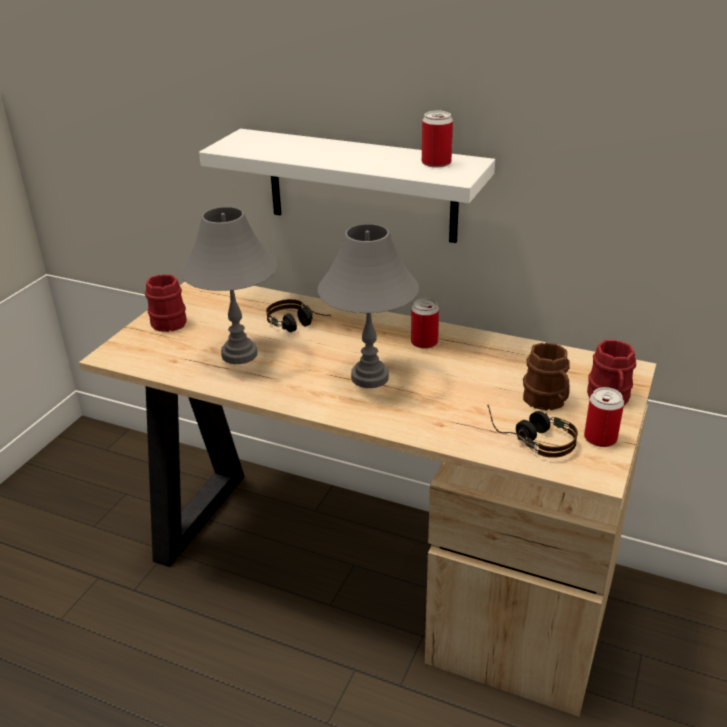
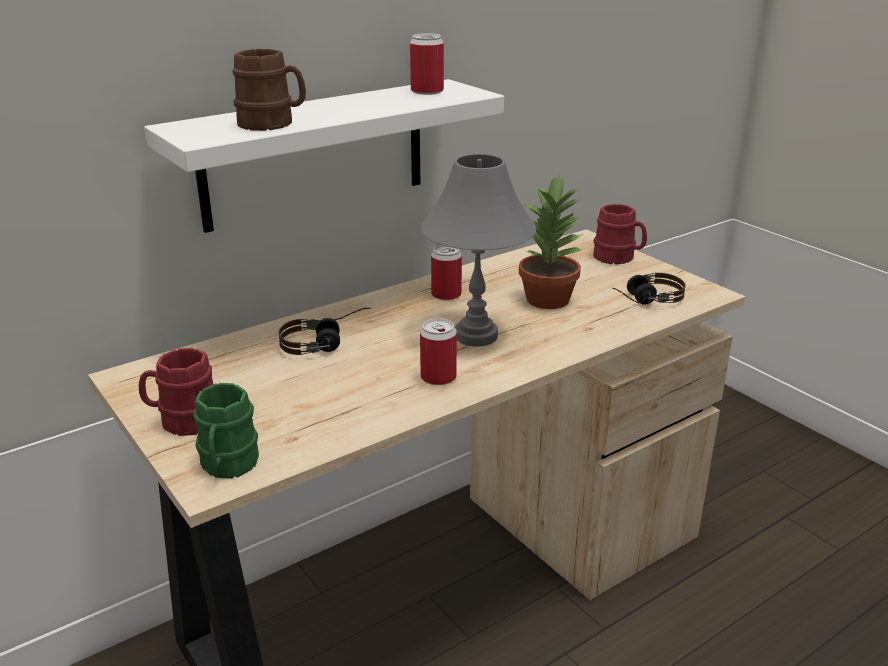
camera: 60 degrees left, 5 degrees down
grey table lamp [180,207,277,364] -> none
brown mug [523,342,570,410] -> brown mug moved to [233,49,306,131]
can [584,387,624,447] -> can moved to [420,318,457,385]
none -> green mug [193,383,259,479]
none -> potted plant [519,174,583,309]

